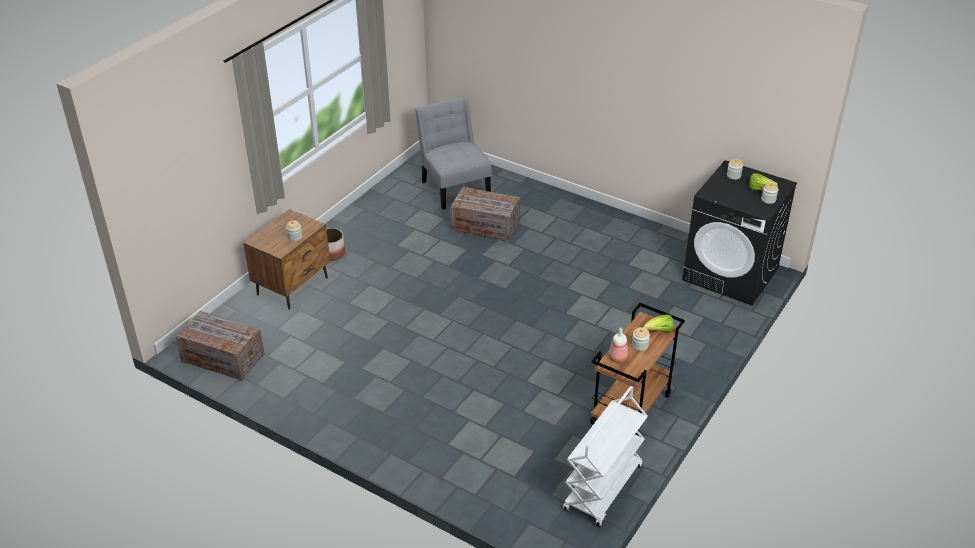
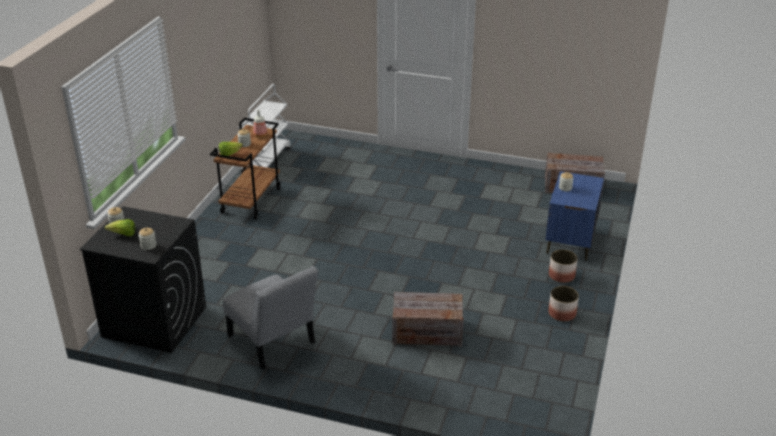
camera: 165 degrees right, 5 degrees down
brown nightstand [244,209,330,310] -> blue nightstand [546,171,604,261]
grey chair [415,97,492,210] -> grey chair moved to [223,266,318,370]
none -> planter [548,286,579,321]

